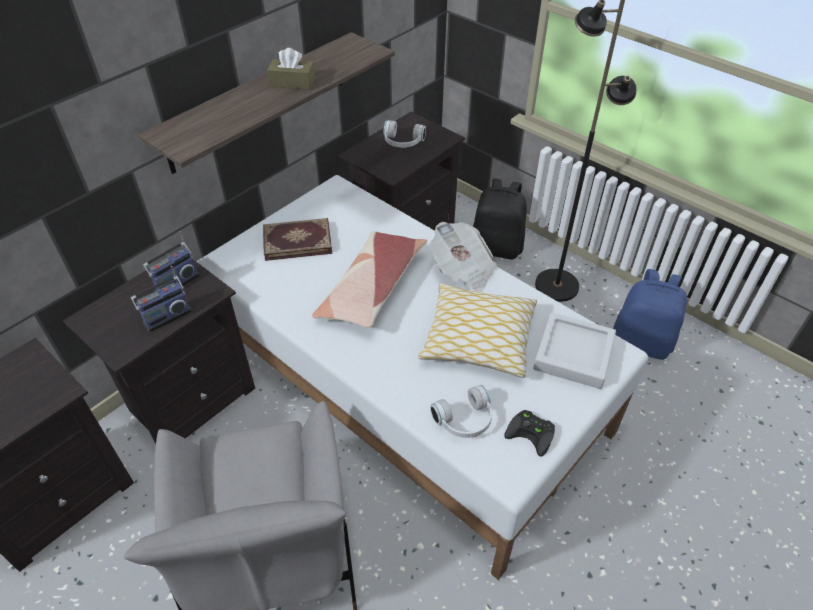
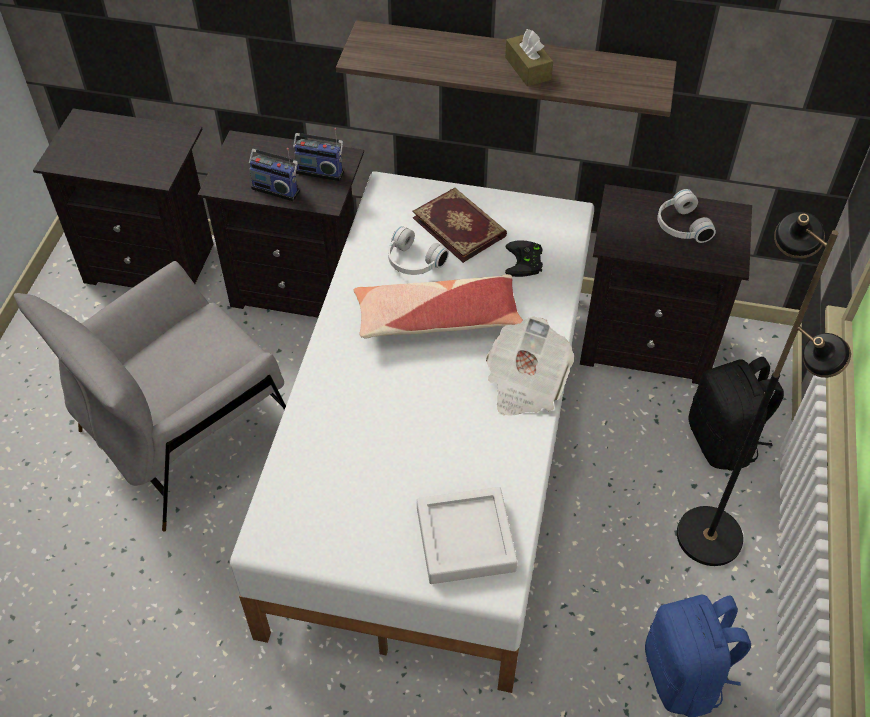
camera: 60 degrees right, 5 degrees up
pillow [418,283,537,378] -> none
white headphones [430,385,492,438] -> white headphones moved to [388,226,449,275]
black game controller [504,410,555,457] -> black game controller moved to [505,240,543,277]

